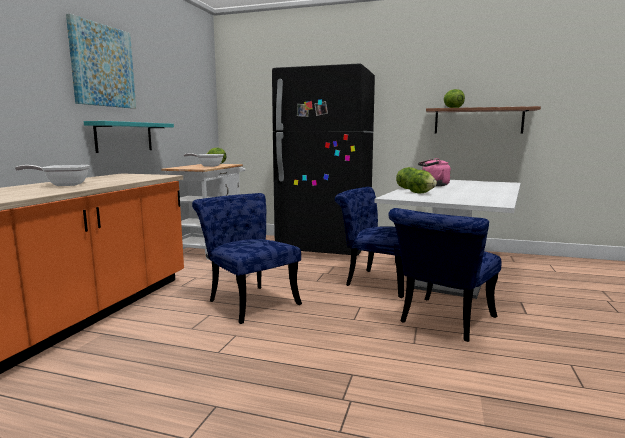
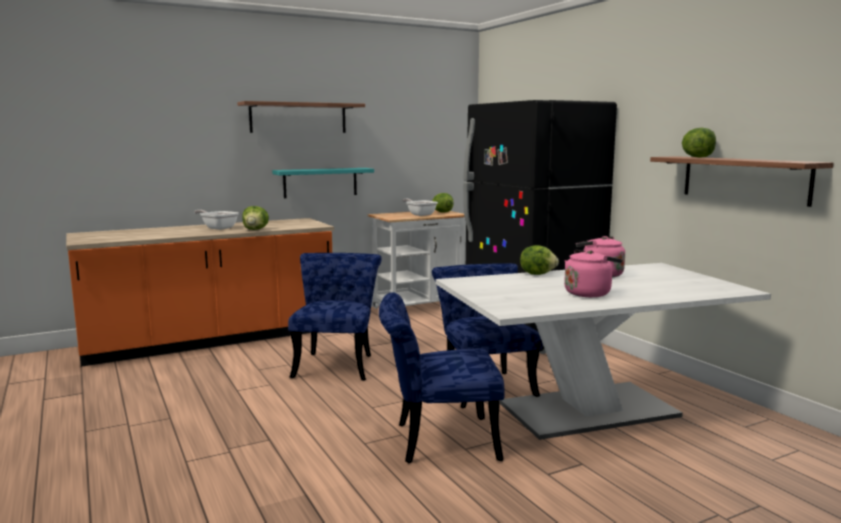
camera: 45 degrees right, 0 degrees up
picture [66,14,136,109] -> shelf [237,101,365,133]
lettuce [406,170,437,193] -> lettuce moved to [242,206,269,230]
none -> pink kettle [564,250,622,297]

